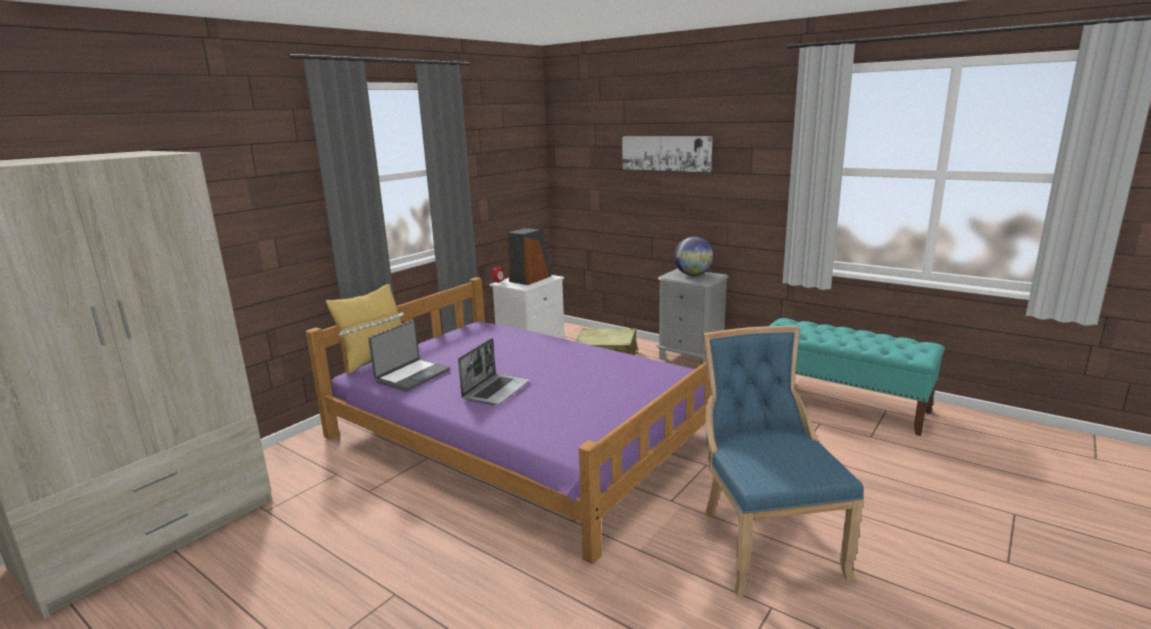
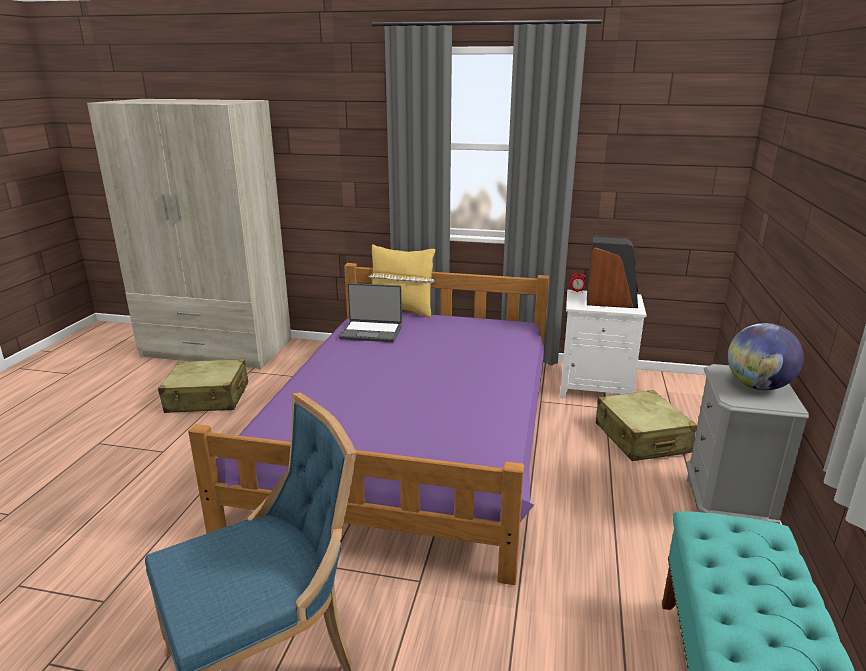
camera: 65 degrees right, 5 degrees up
laptop [458,338,530,405] -> none
picture [622,137,712,172] -> none
none -> beige suitcase [158,359,248,413]

